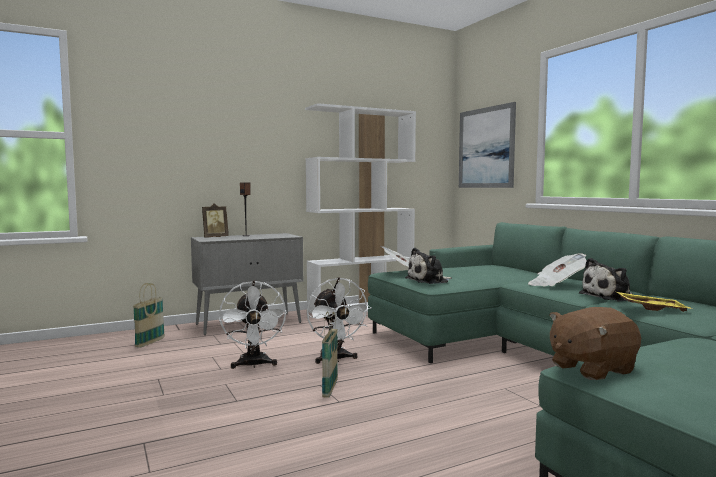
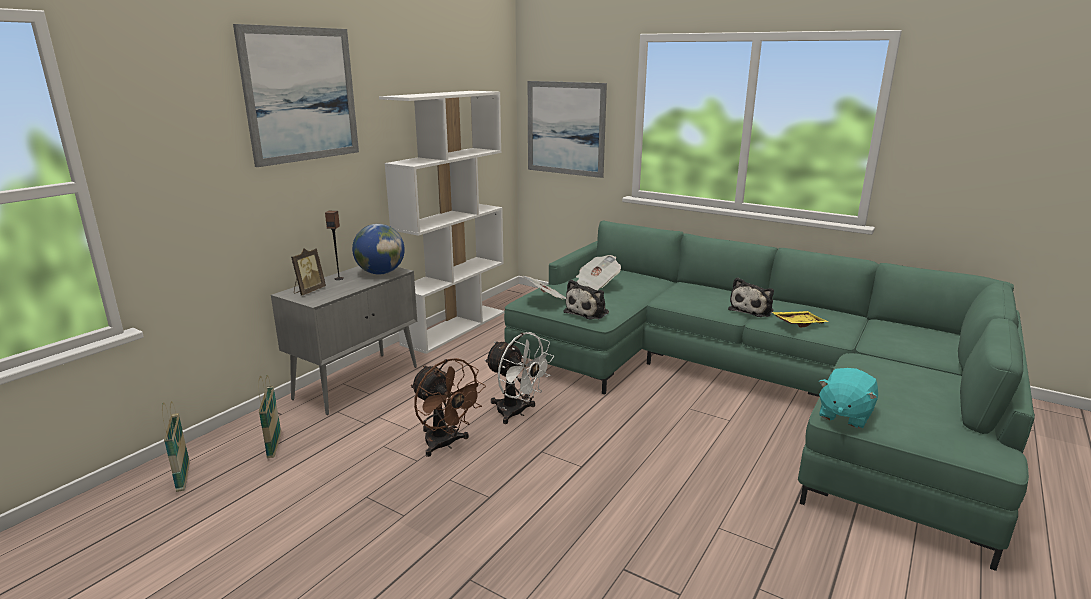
camera: 30 degrees left, 15 degrees up
white fan [219,281,287,369] -> brown fan [411,358,486,457]
basket [322,311,338,398] -> basket moved to [162,401,189,492]
newspaper [528,253,587,286] -> newspaper moved to [576,255,621,290]
brown plush toy [549,307,641,380] -> turquoise plush toy [818,368,878,428]
none -> picture [233,24,359,167]
none -> globe [352,224,405,274]

